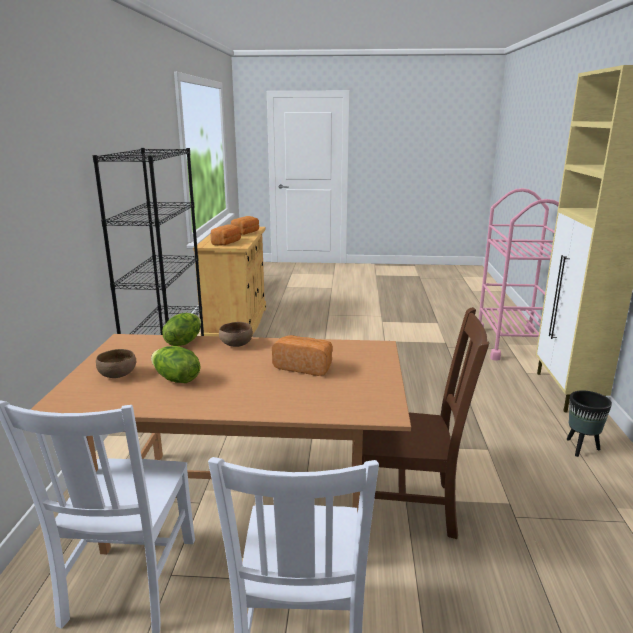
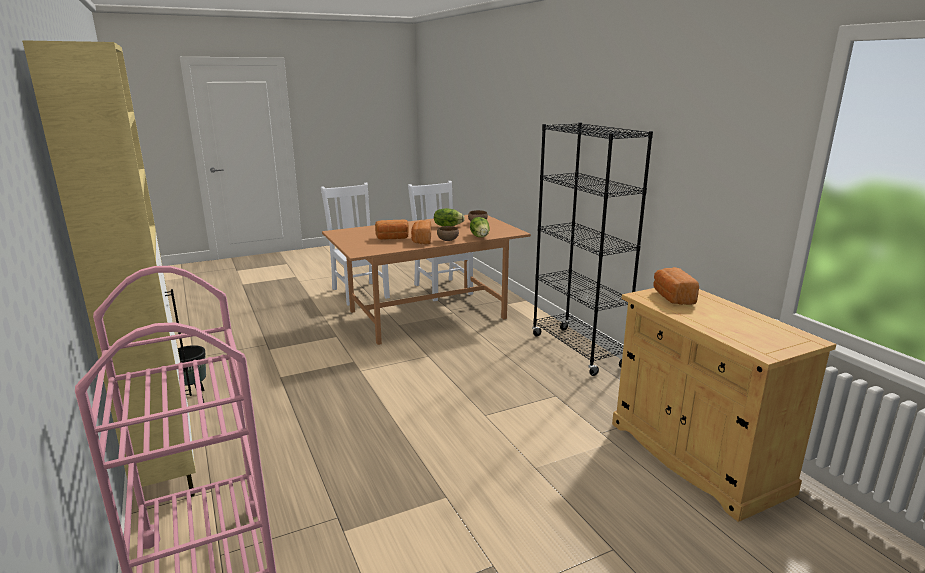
camera: 150 degrees right, 0 degrees up
bread [231,216,259,235] -> bread moved to [411,220,431,244]
brown chair [362,307,490,539] -> none

